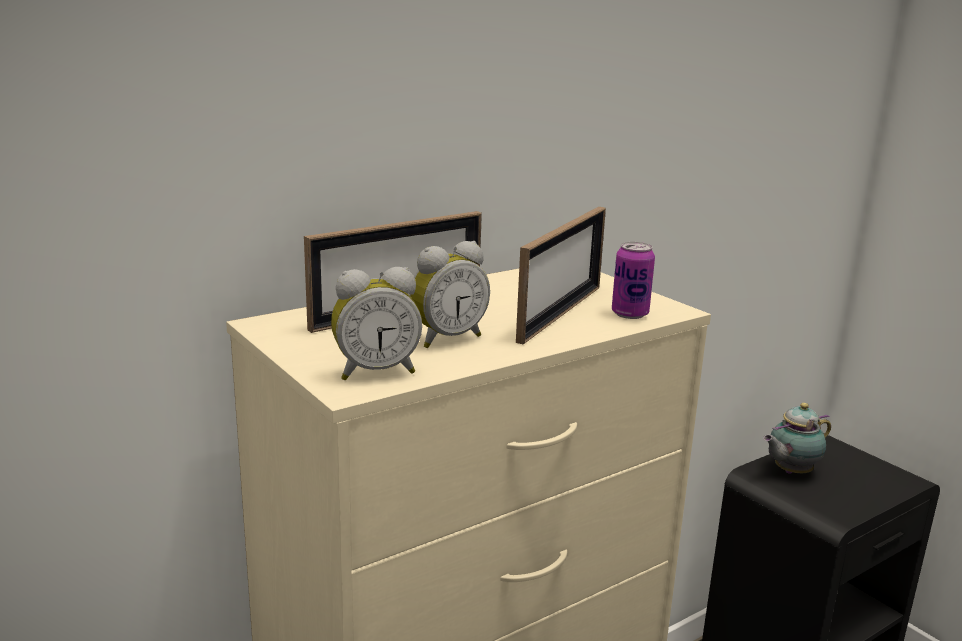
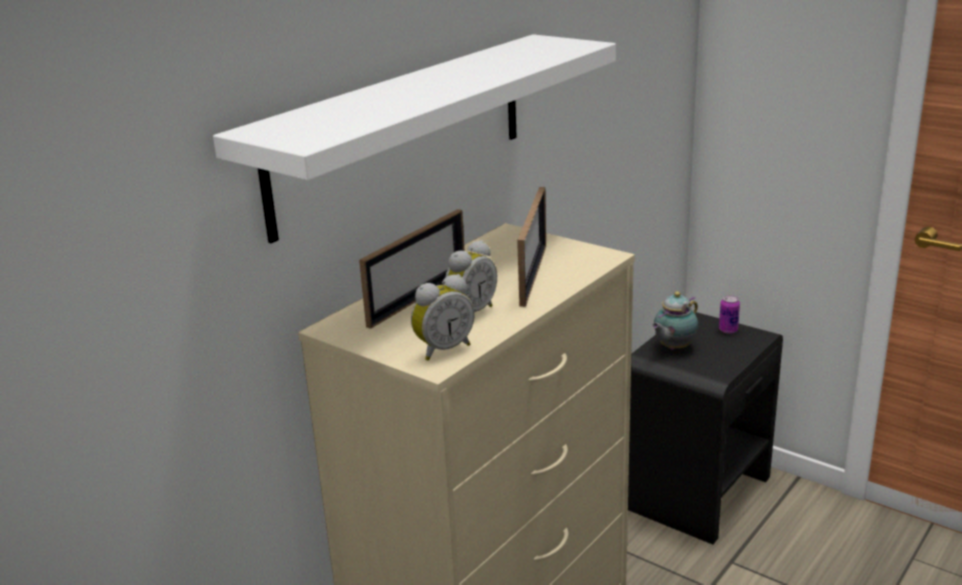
camera: 15 degrees left, 5 degrees up
can [612,242,655,319] -> can moved to [719,295,740,334]
none -> white shelf [213,34,616,243]

